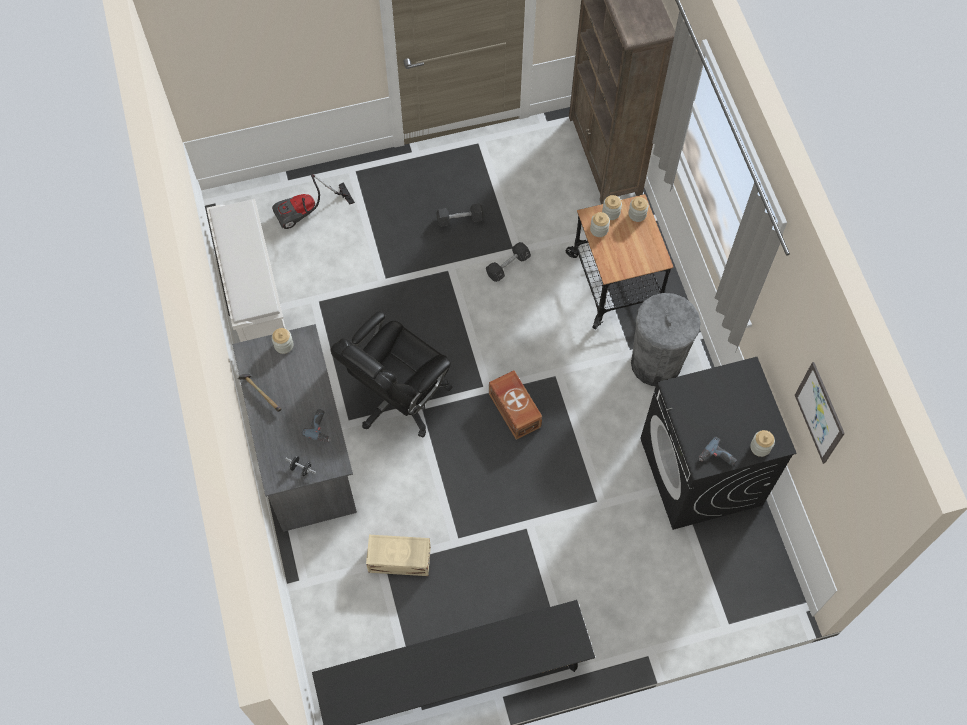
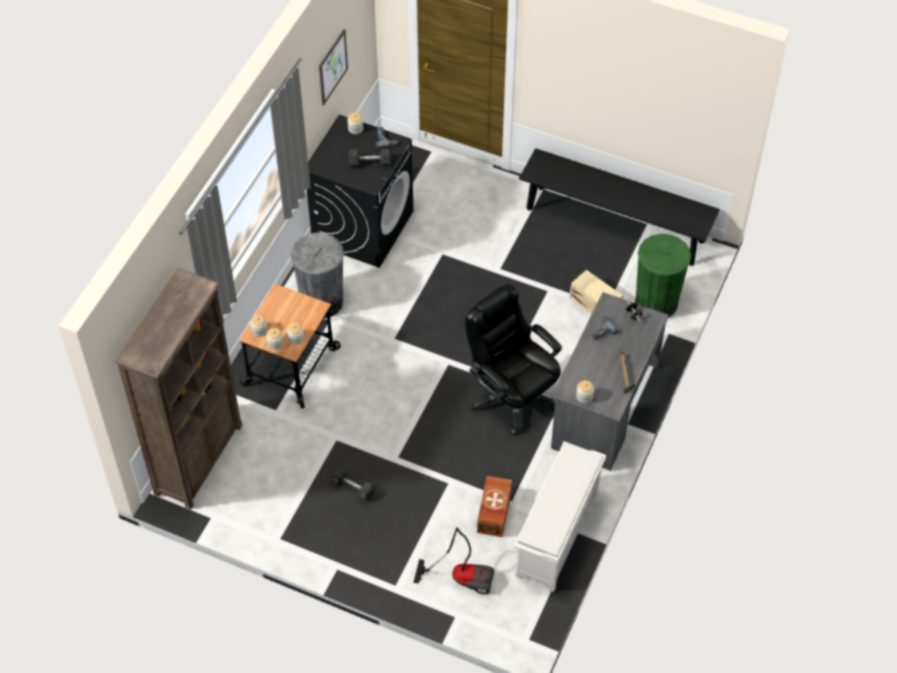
camera: 140 degrees left, 10 degrees down
black office chair [330,311,453,437] -> black office chair turned 120 degrees counterclockwise [465,284,562,435]
black dumbbell [486,242,531,282] -> black dumbbell moved to [349,148,391,167]
brown storage box [489,370,542,440] -> brown storage box moved to [477,476,512,537]
none -> green trash can [635,234,691,318]

